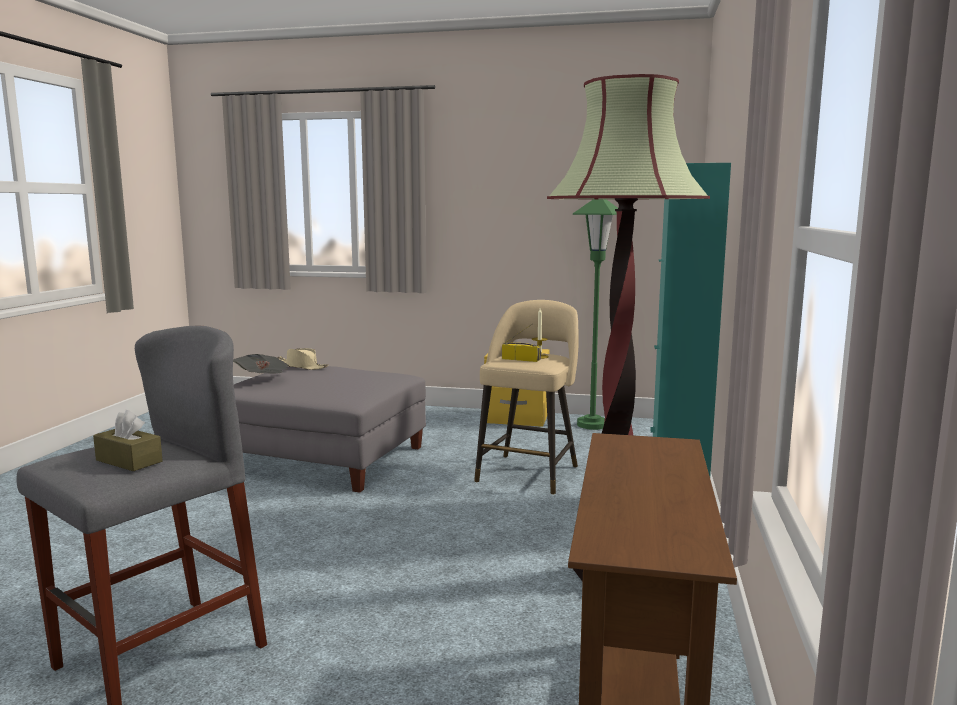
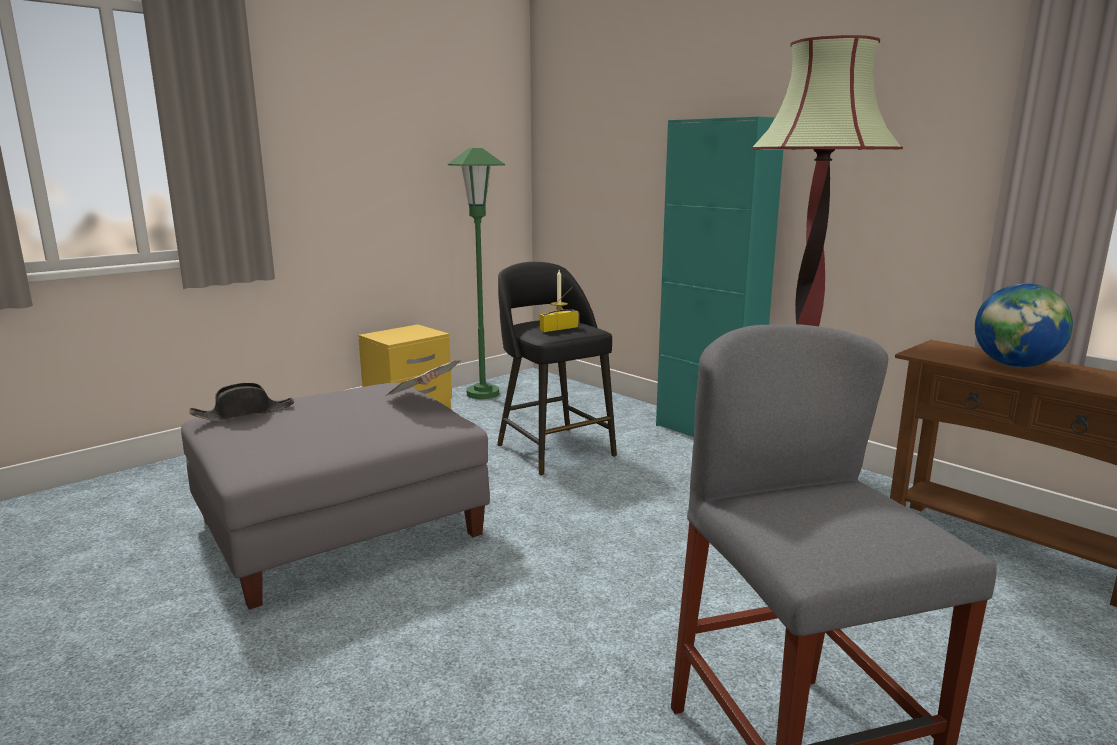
camera: 55 degrees left, 5 degrees up
brown tissue box [93,410,163,471] -> none
newspaper [233,354,289,374] -> newspaper moved to [385,360,461,396]
beige hat [277,348,329,370] -> black hat [189,383,295,421]
beige stool [474,300,578,495] -> black stool [497,262,617,475]
none -> globe [975,283,1073,367]

